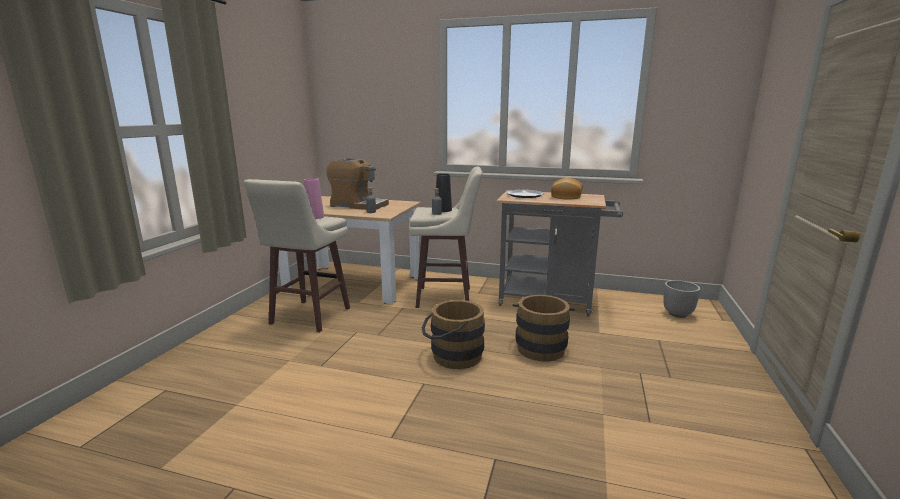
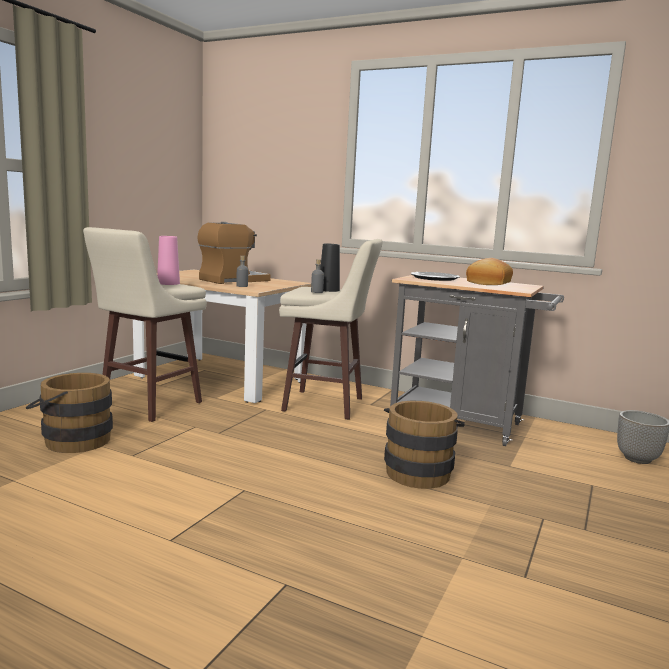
camera: 10 degrees right, 5 degrees down
coffee machine [326,158,389,210] -> coffee machine turned 75 degrees counterclockwise [197,222,271,284]
brown bucket [422,300,485,369] -> brown bucket moved to [26,373,113,453]

